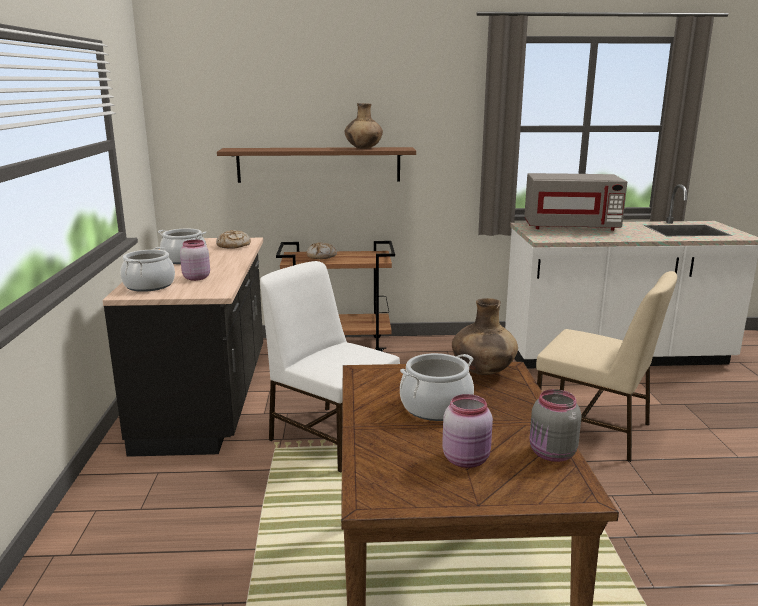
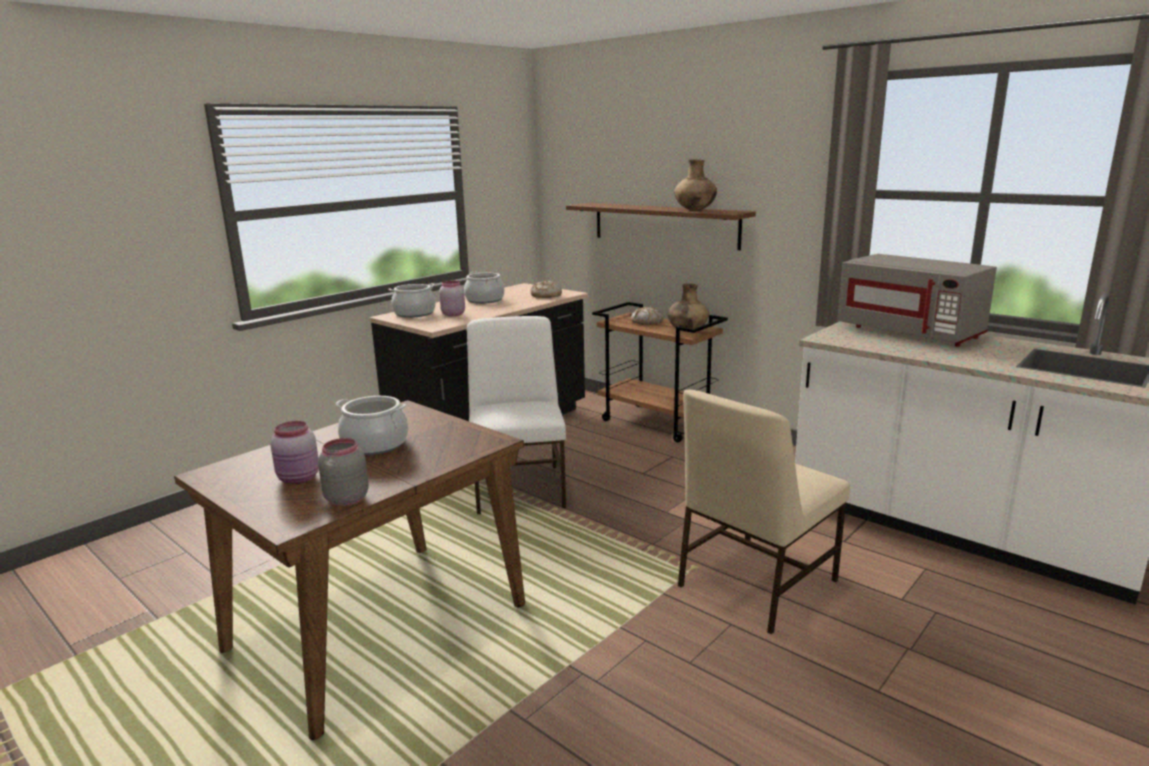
camera: 45 degrees right, 0 degrees up
brown vase [452,298,518,375] -> brown vase moved to [667,284,709,332]
beige chair [536,271,677,462] -> beige chair turned 60 degrees clockwise [678,390,850,634]

